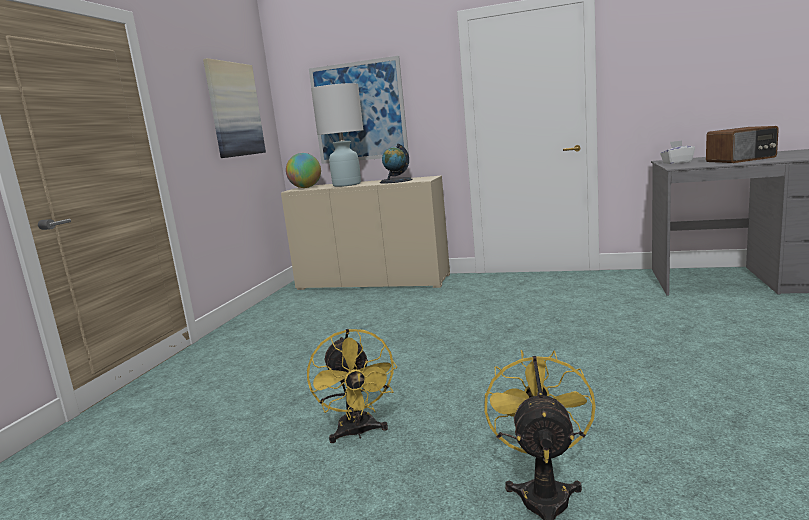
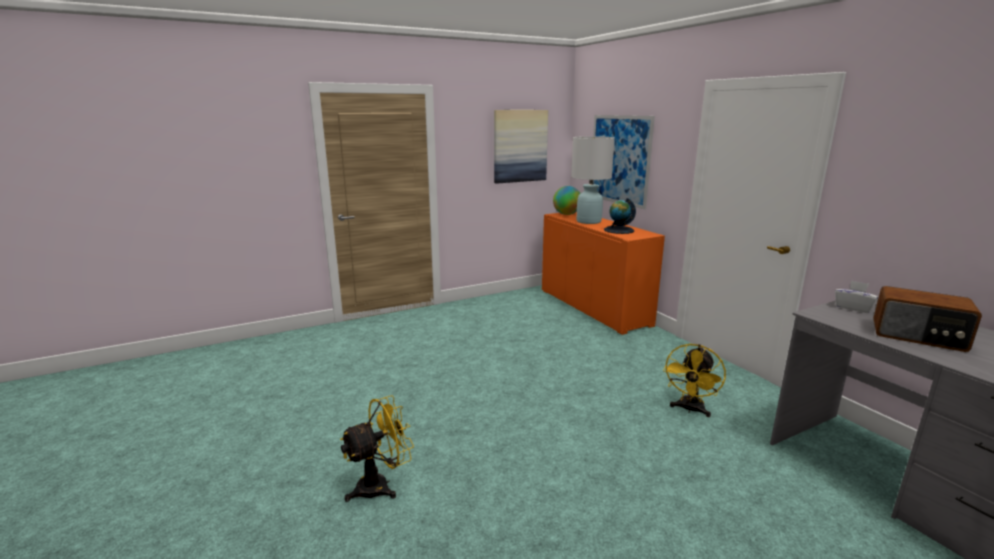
camera: 45 degrees right, 5 degrees up
beige cabinet [281,176,450,290] -> orange cabinet [542,212,665,335]
yellow fan [307,329,397,443] -> yellow fan moved to [663,344,726,417]

